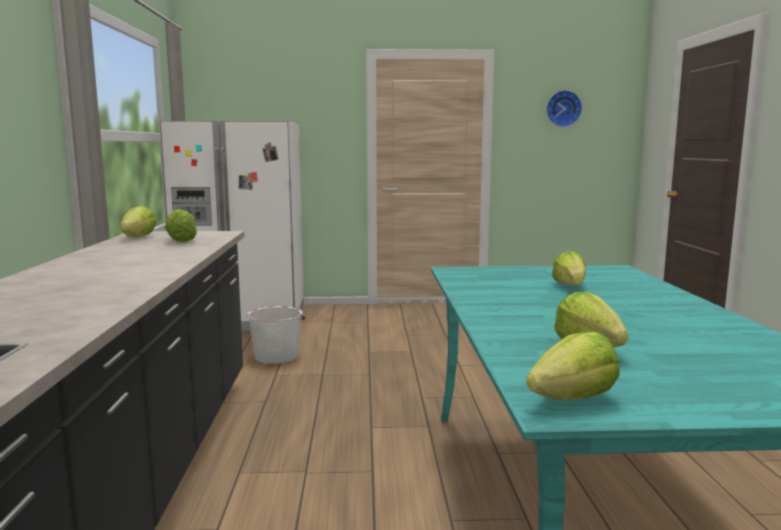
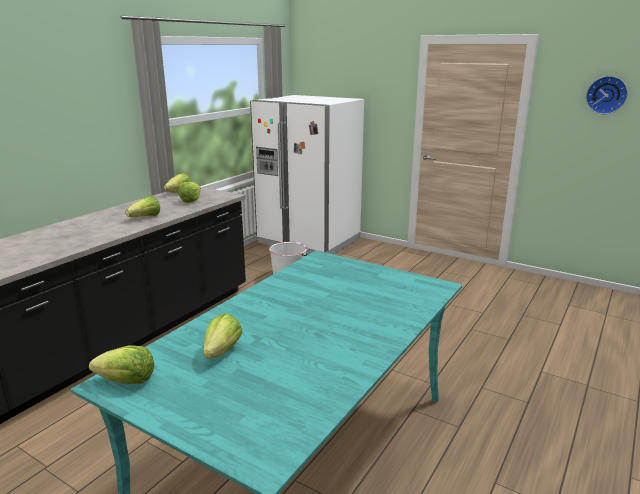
camera: 35 degrees right, 10 degrees up
lettuce [552,250,586,285] -> lettuce moved to [126,196,160,217]

